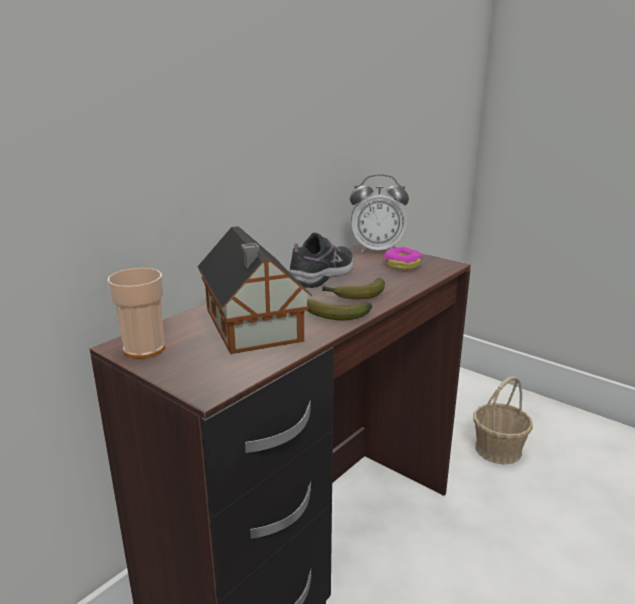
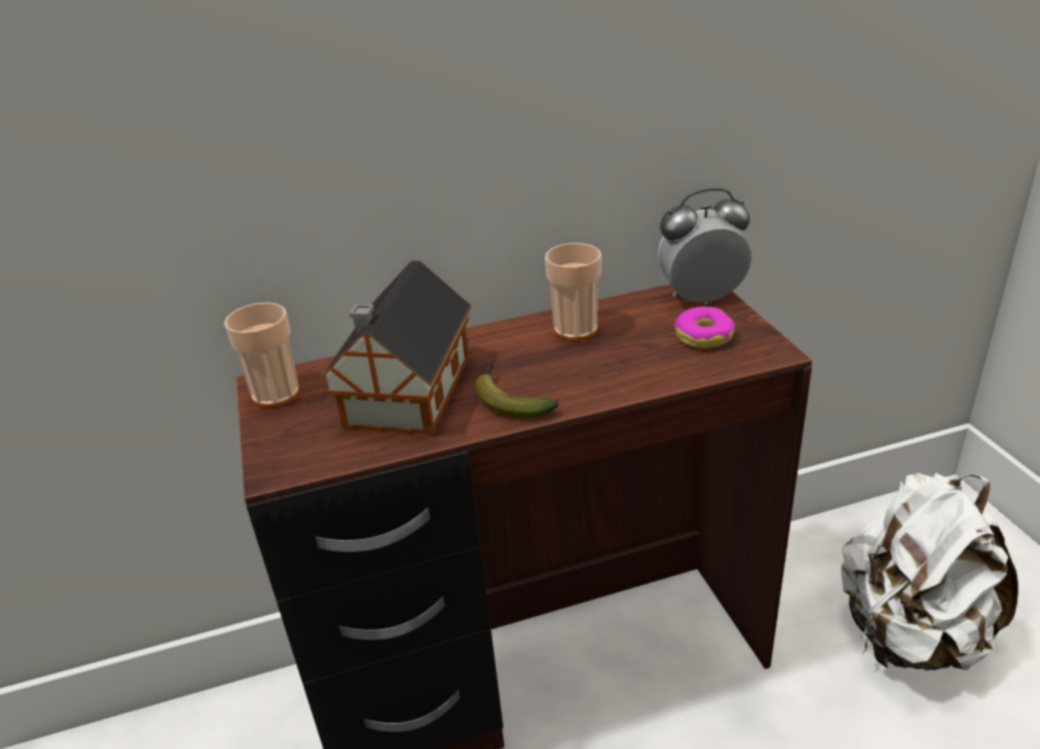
camera: 35 degrees right, 10 degrees up
shoe [289,232,354,288] -> cup [545,243,602,341]
banana [322,278,385,299] -> none
alarm clock [350,174,409,253] -> alarm clock turned 135 degrees clockwise [658,188,751,305]
basket [473,376,533,464] -> white backpack [841,473,1018,670]

